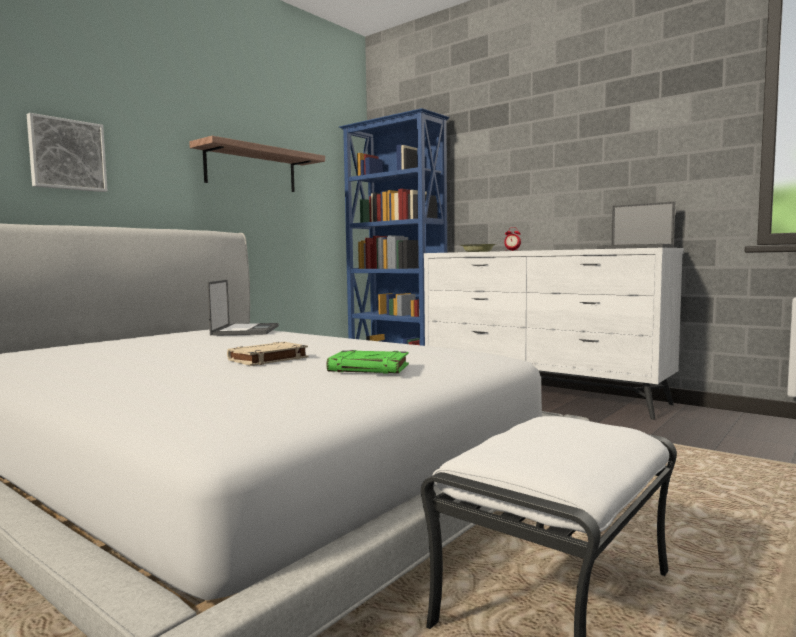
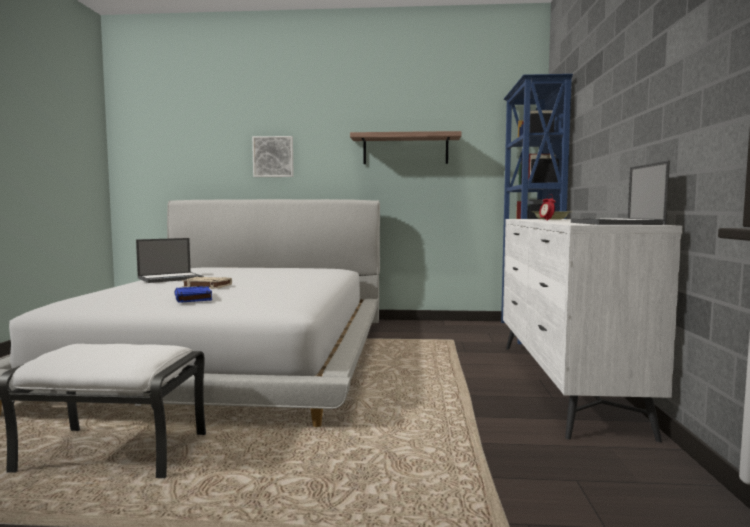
camera: 55 degrees right, 0 degrees up
laptop [207,280,279,336] -> laptop moved to [136,238,204,283]
green book [327,350,409,374] -> blue book [174,286,212,303]

